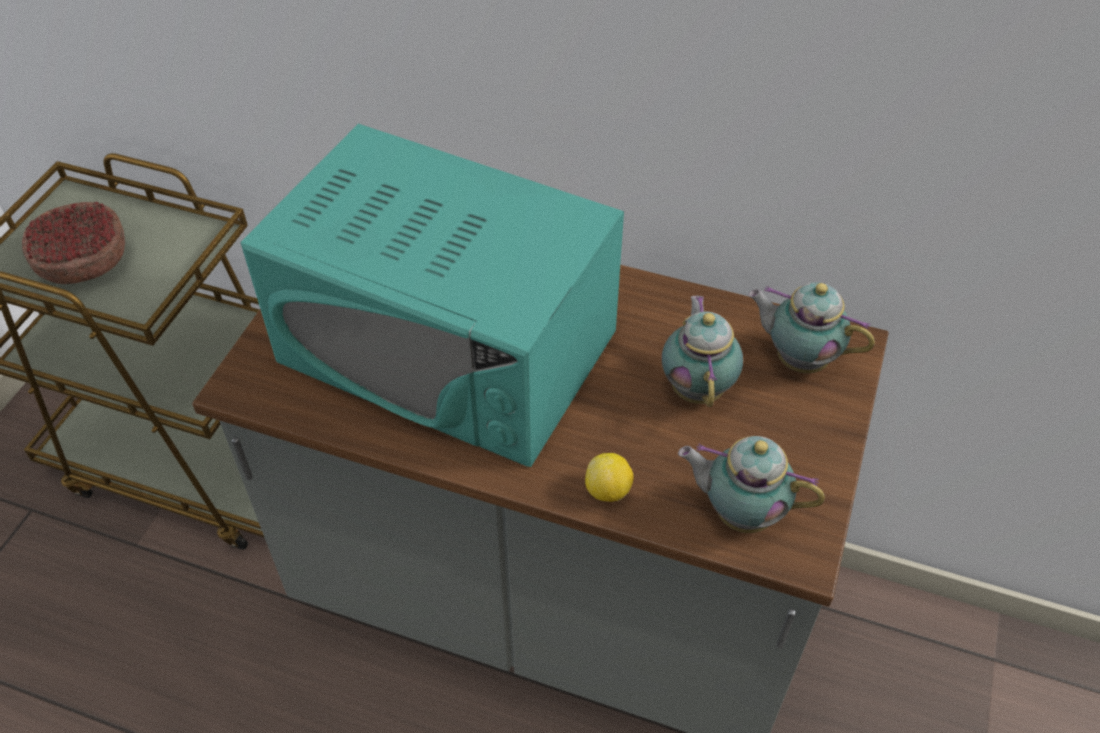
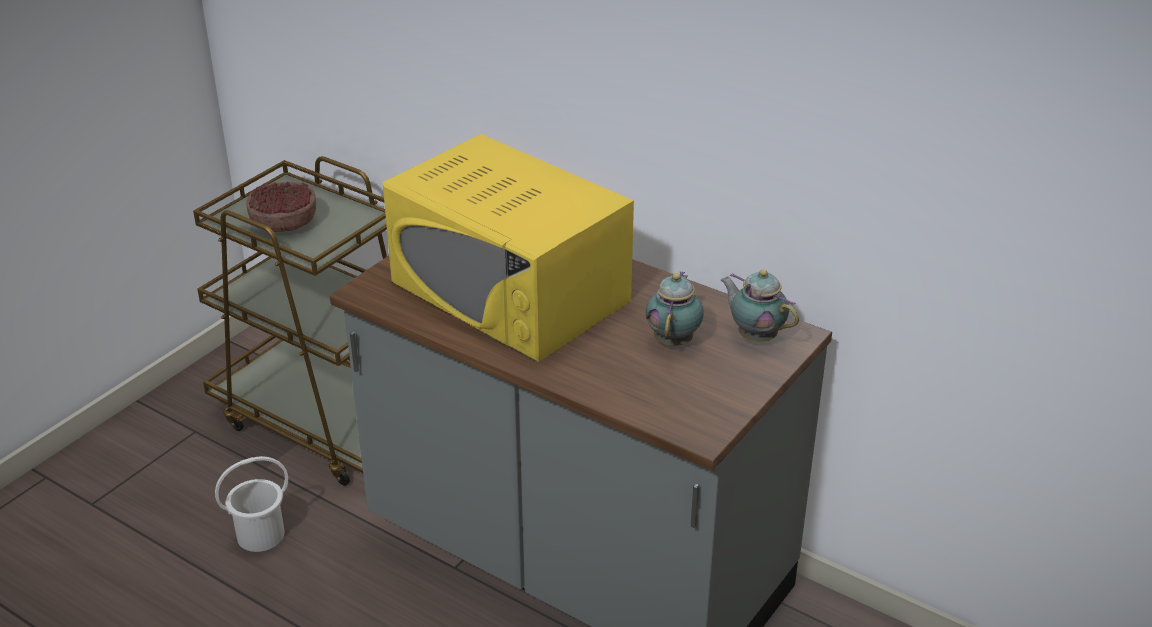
camera: 15 degrees right, 15 degrees down
turquoise microwave [240,124,624,467] -> yellow microwave [382,134,634,362]
lemon [585,453,634,502] -> none
teapot [678,436,825,533] -> none
none -> white bucket [215,456,288,552]

